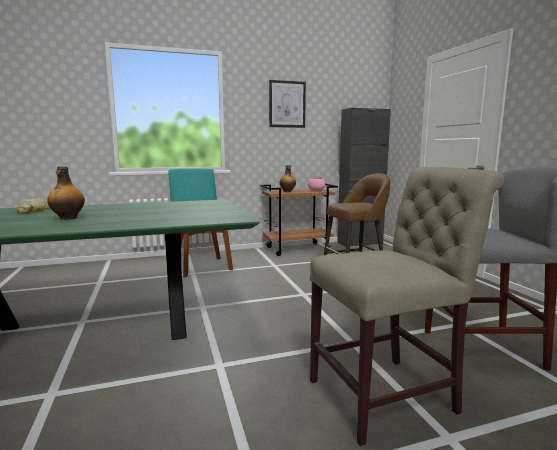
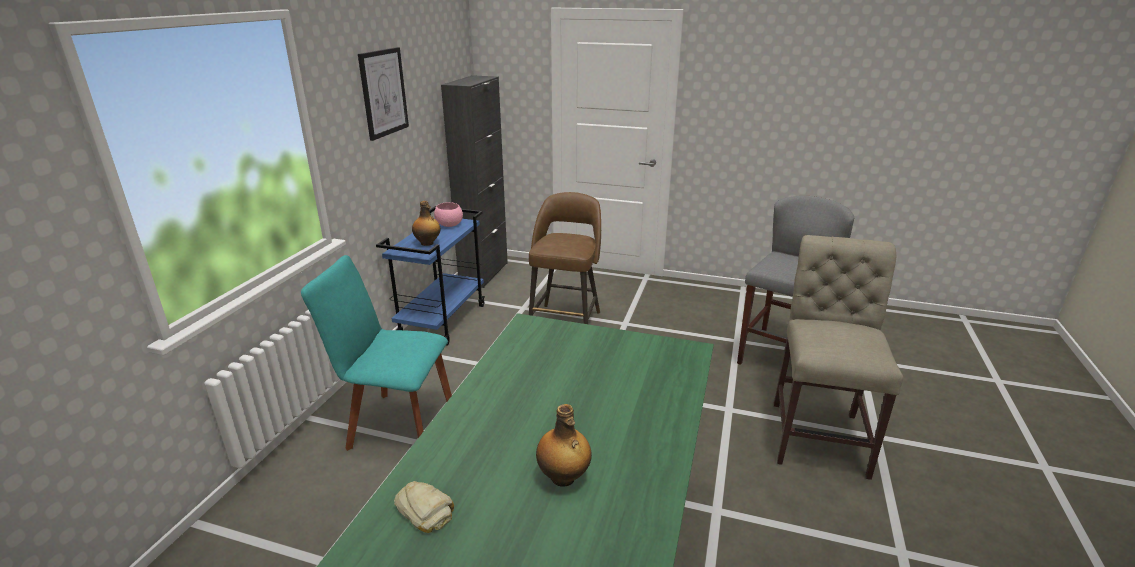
camera: 55 degrees left, 15 degrees up
brown cart [260,184,338,256] -> blue cart [376,206,485,346]

